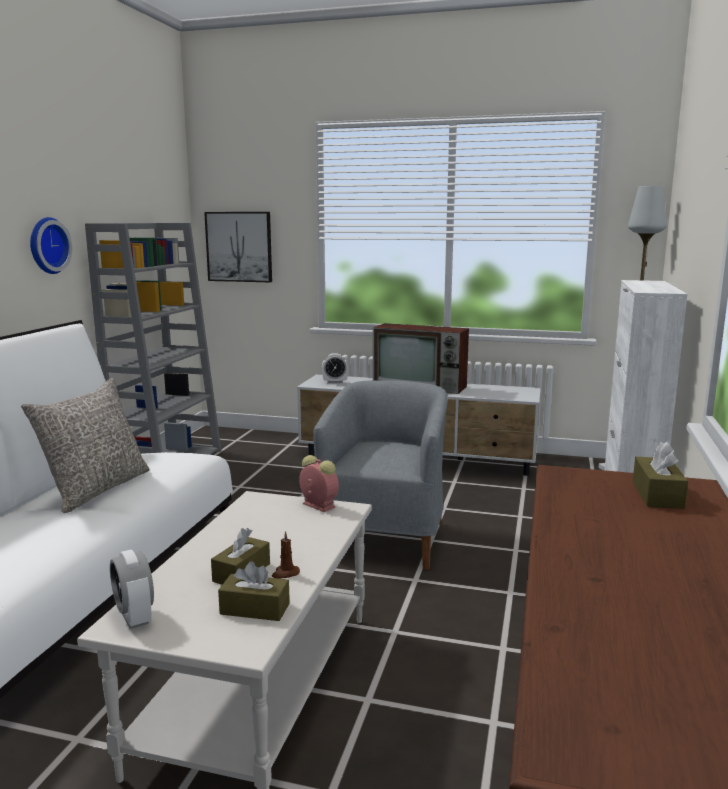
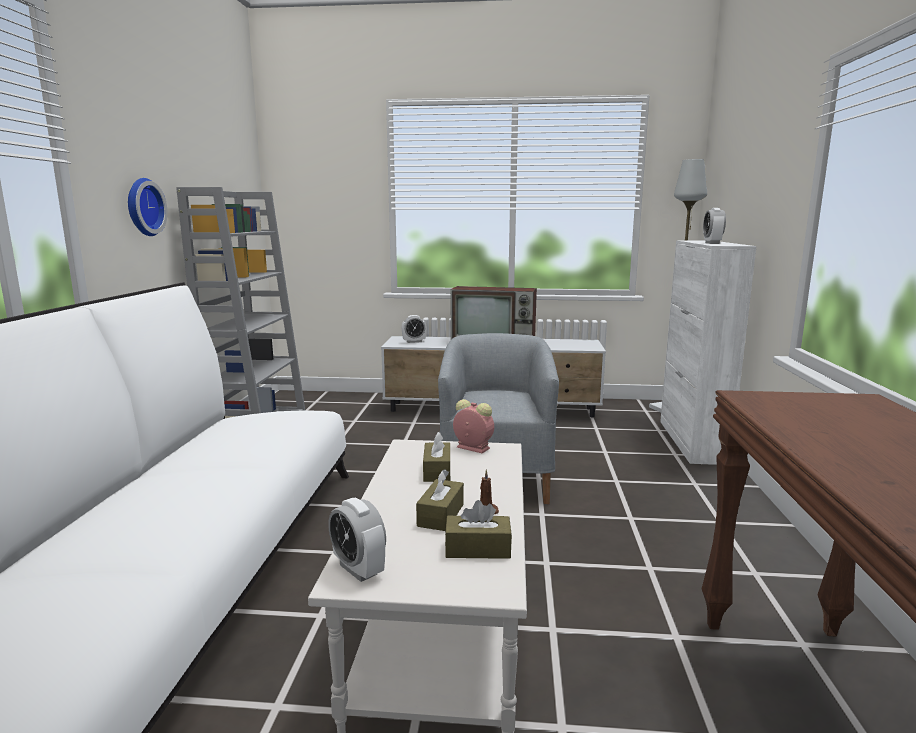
camera: 10 degrees left, 0 degrees up
grey pillow [21,378,150,513] -> none
picture [204,212,272,282] -> none
brown tissue box [633,442,688,509] -> brown tissue box moved to [423,432,450,482]
none -> alarm clock [703,208,726,244]

